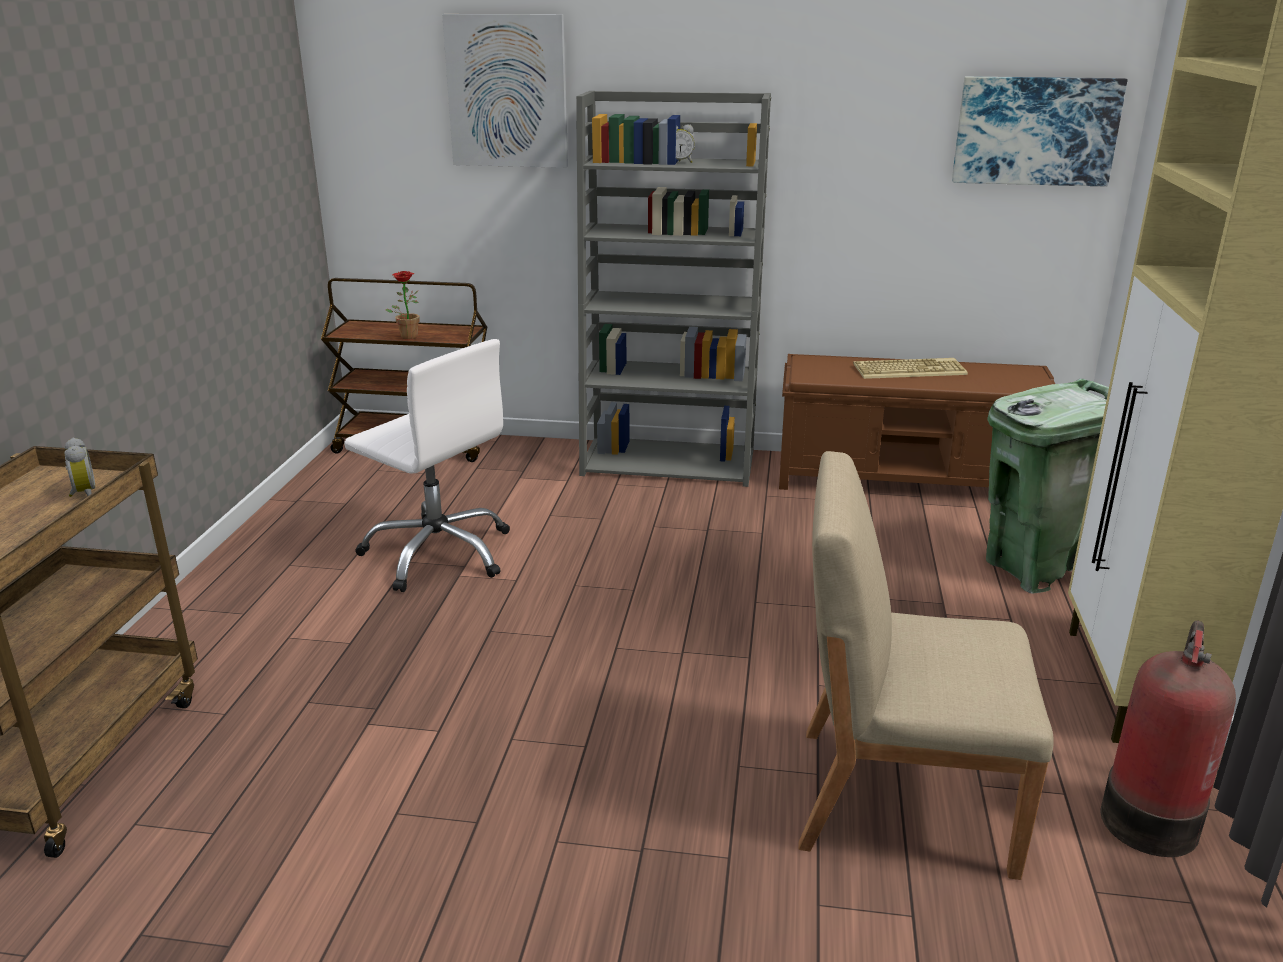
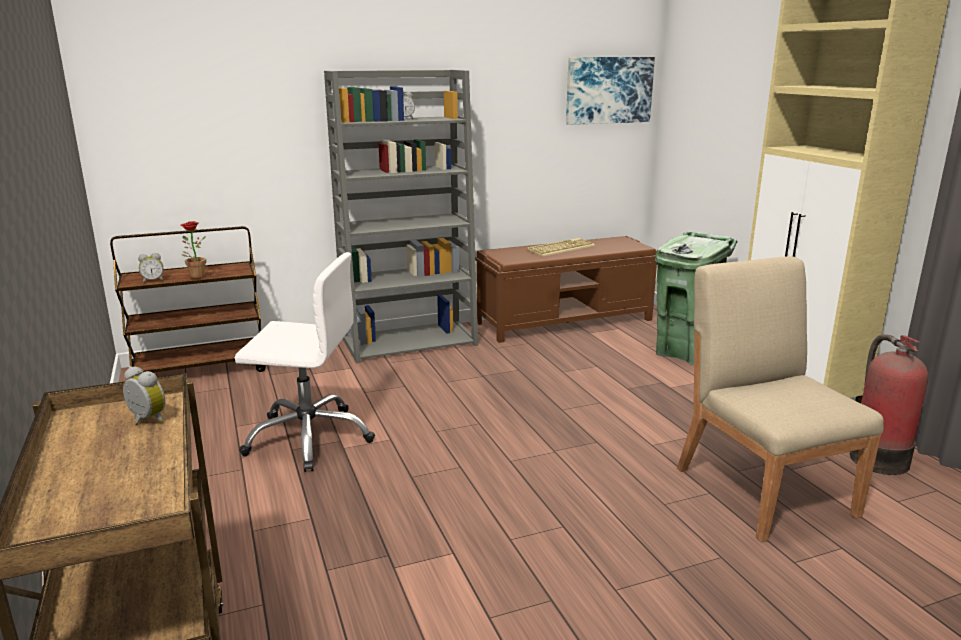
camera: 30 degrees left, 5 degrees down
picture [442,14,568,168] -> none
beige chair [798,451,1054,880] -> beige chair turned 90 degrees clockwise [677,256,884,542]
none -> alarm clock [138,253,164,283]

